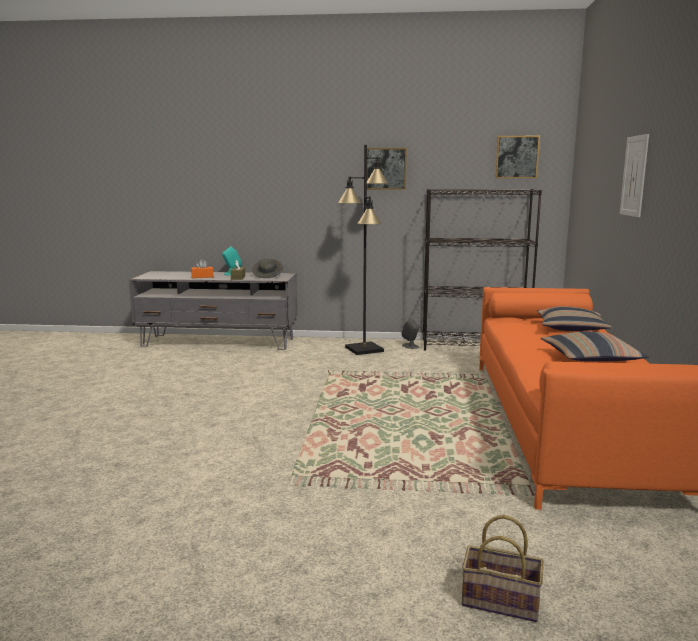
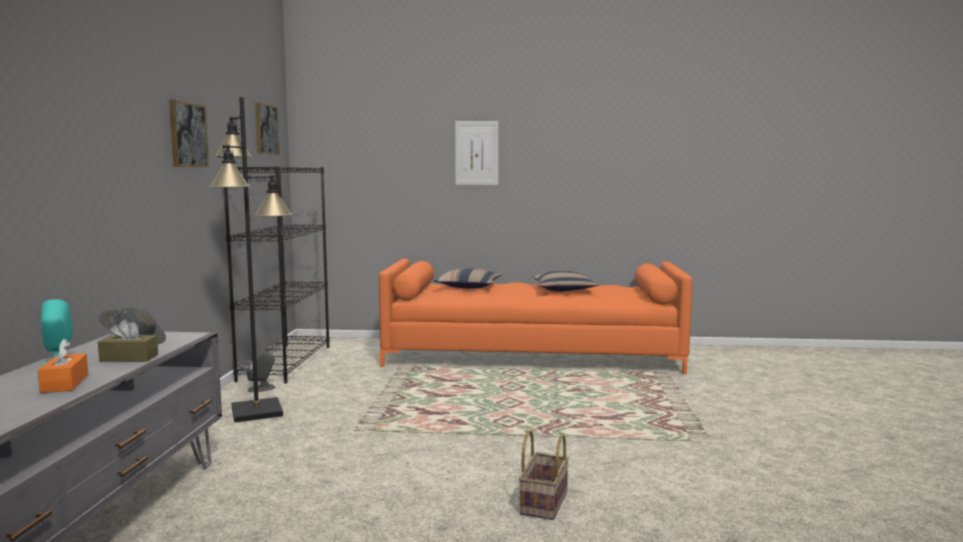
camera: 90 degrees left, 5 degrees down
basket [462,515,544,622] -> basket moved to [519,430,569,520]

